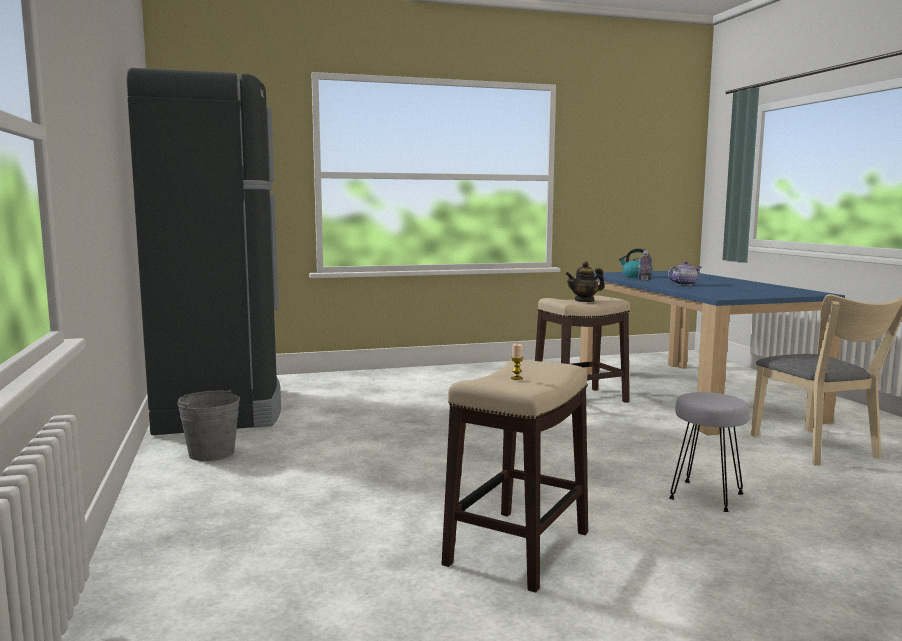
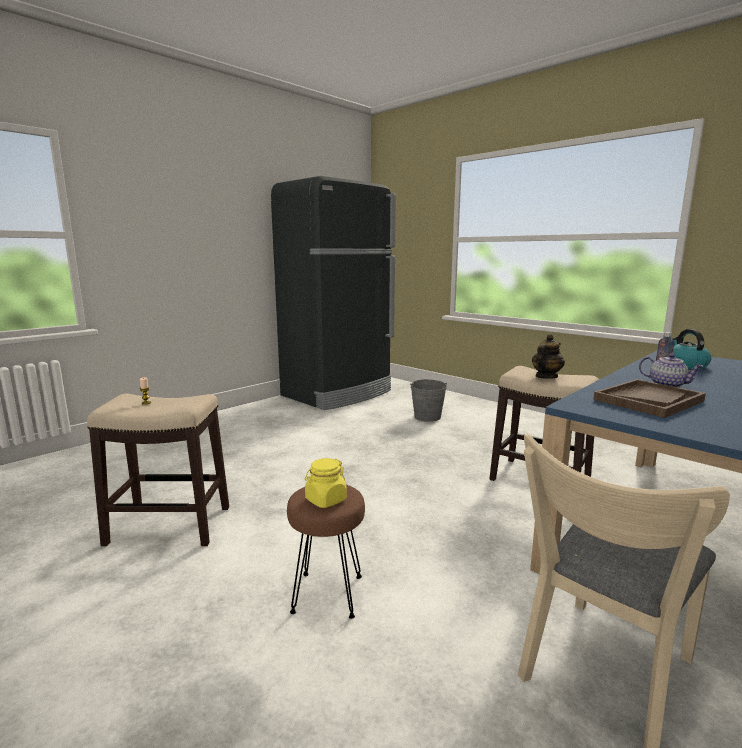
camera: 60 degrees right, 5 degrees up
grey bucket [177,390,240,461] -> grey bucket moved to [410,379,447,422]
teapot [565,262,605,302] -> teapot turned 90 degrees clockwise [532,334,565,379]
grey stool [669,392,750,512] -> brown stool [287,485,365,619]
none -> yellow jar [305,458,347,508]
none -> brown tray [593,379,706,418]

